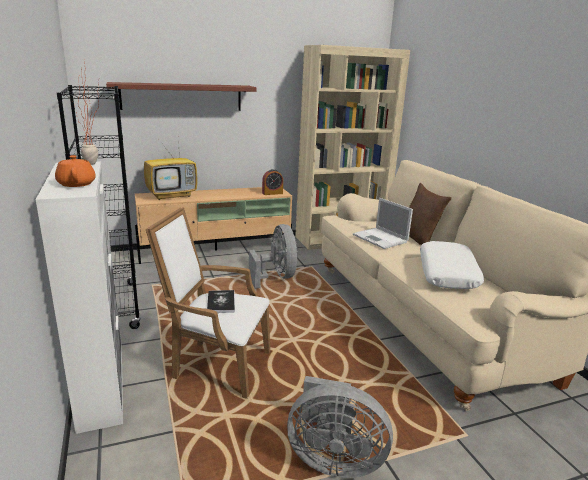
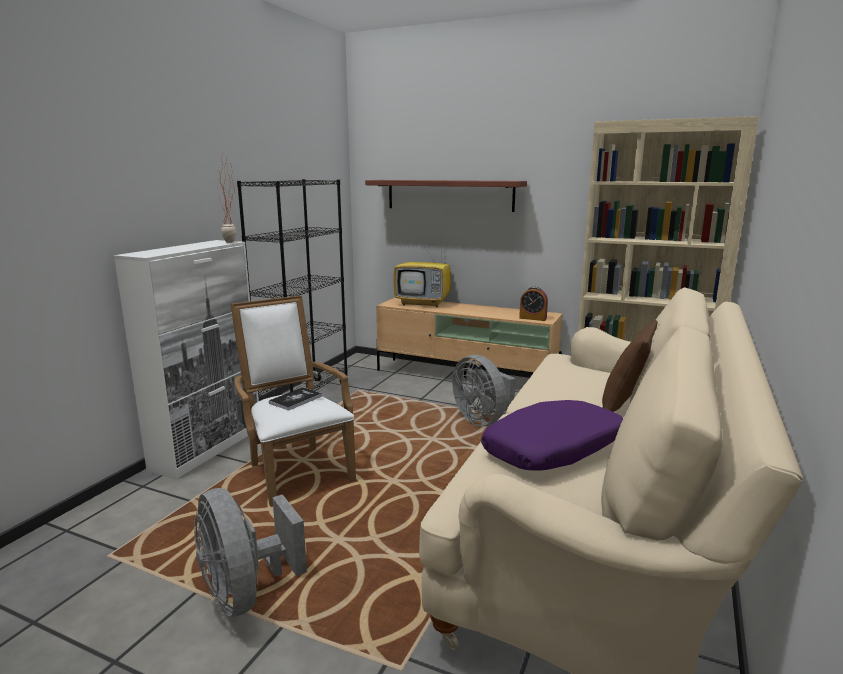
camera: 45 degrees right, 5 degrees down
orange teapot [55,155,96,187] -> none
grey fan [249,224,298,289] -> grey fan turned 120 degrees clockwise [452,355,516,426]
laptop [353,198,413,249] -> none
white pillow [420,241,484,289] -> purple pillow [481,400,623,471]

